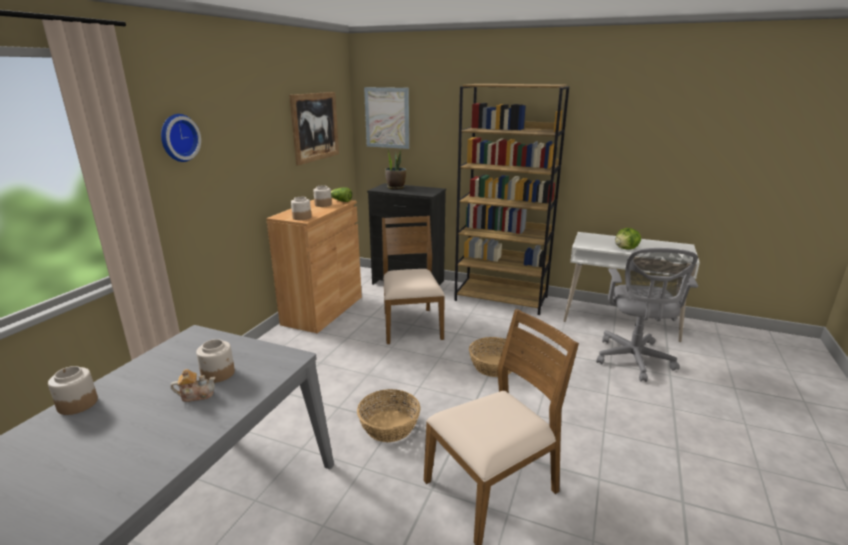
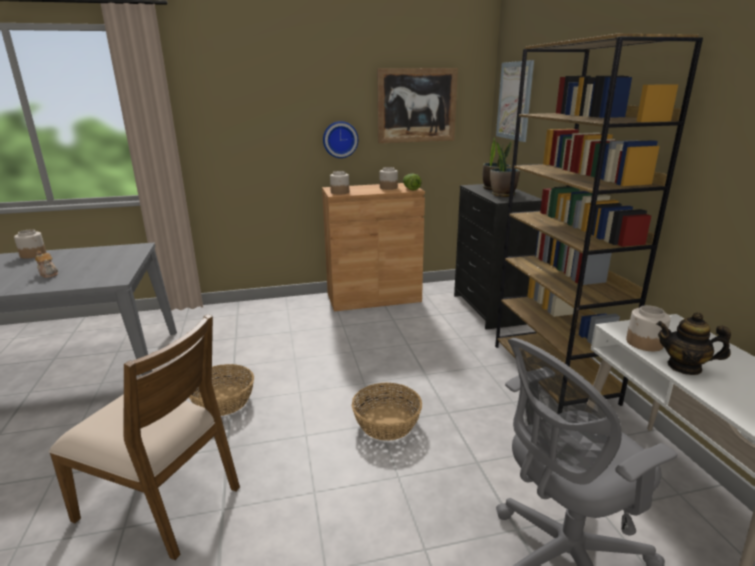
camera: 55 degrees right, 0 degrees up
wall clock [161,114,201,162] -> wall clock moved to [323,121,358,158]
jar [196,339,235,383] -> jar moved to [626,305,671,351]
brown chair [382,216,445,344] -> none
lettuce [615,228,641,250] -> teapot [657,312,731,375]
none -> potted plant [490,142,520,197]

